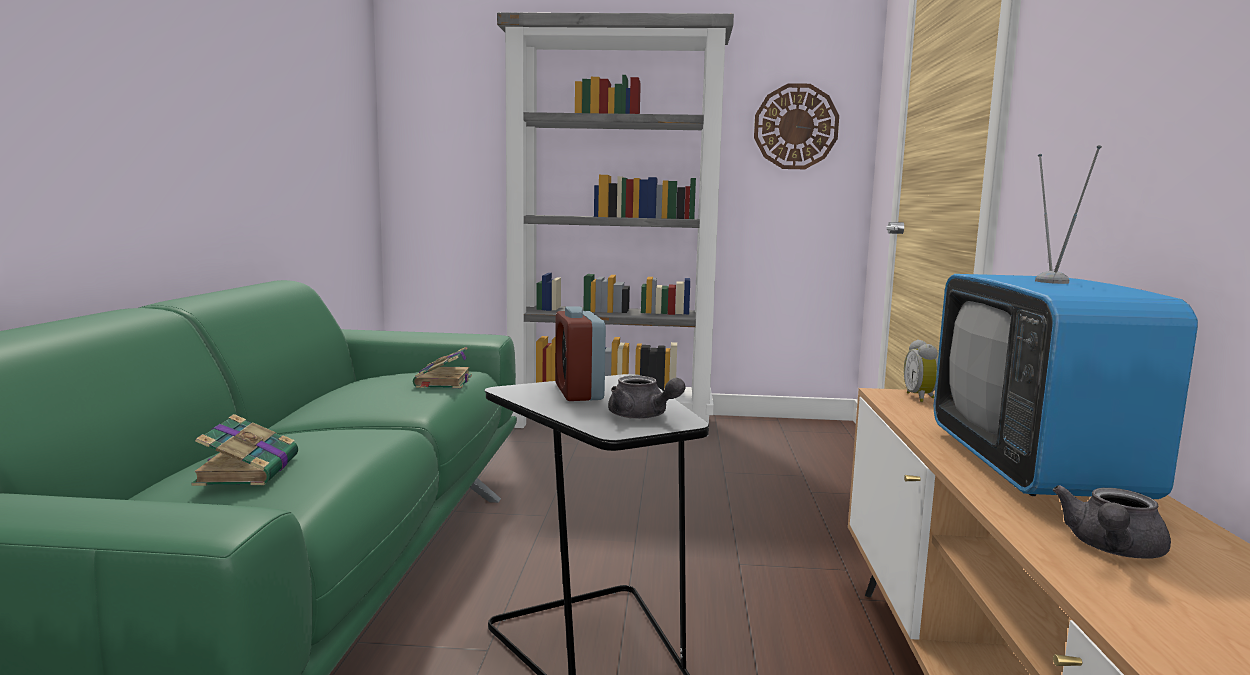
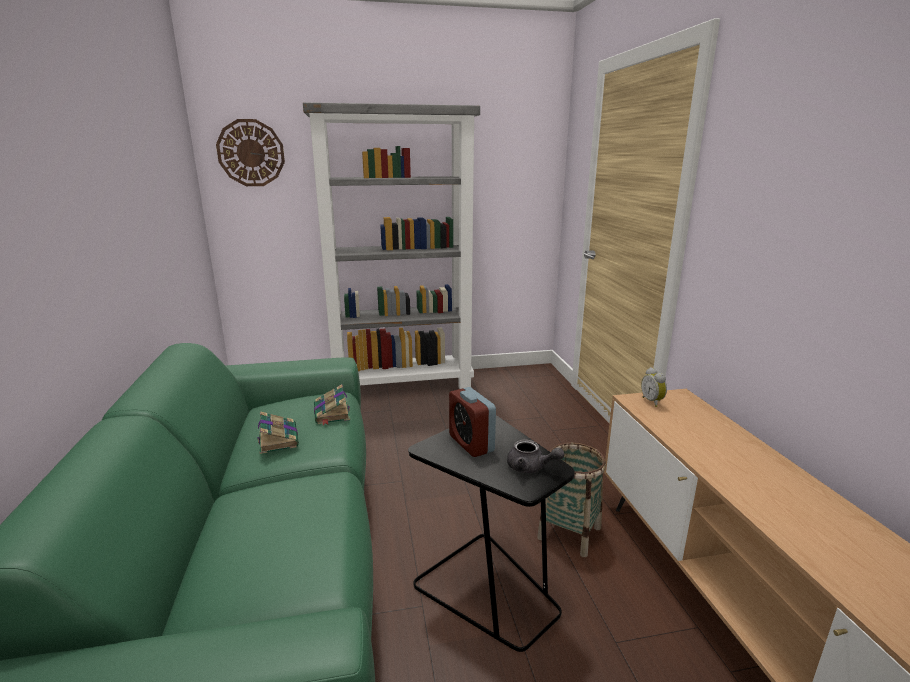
camera: 15 degrees left, 10 degrees up
book [191,414,298,486] -> book moved to [257,411,299,454]
wall clock [754,83,839,169] -> wall clock moved to [216,119,285,186]
television [934,145,1198,499] -> none
grey teapot [1053,485,1171,559] -> none
none -> basket [537,442,606,557]

